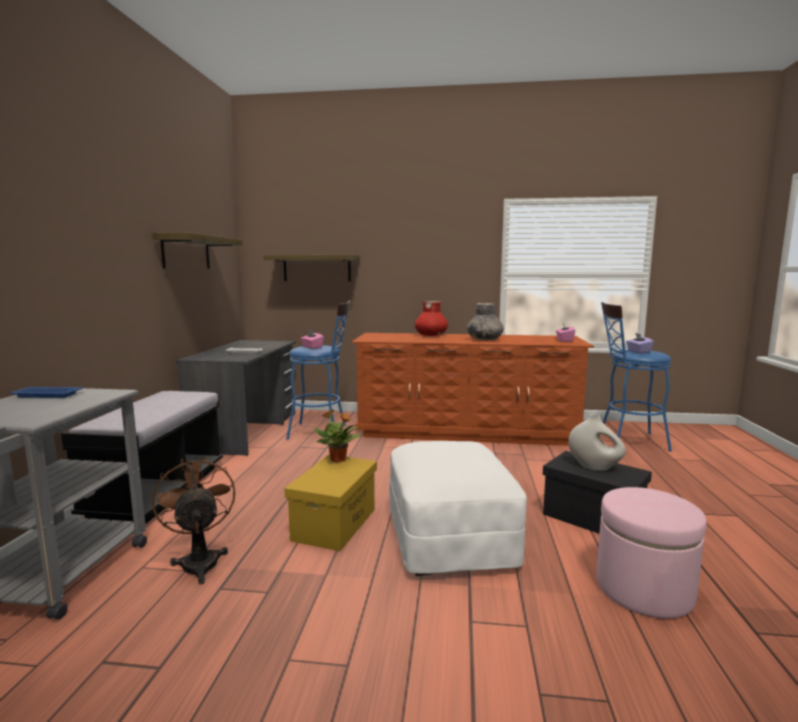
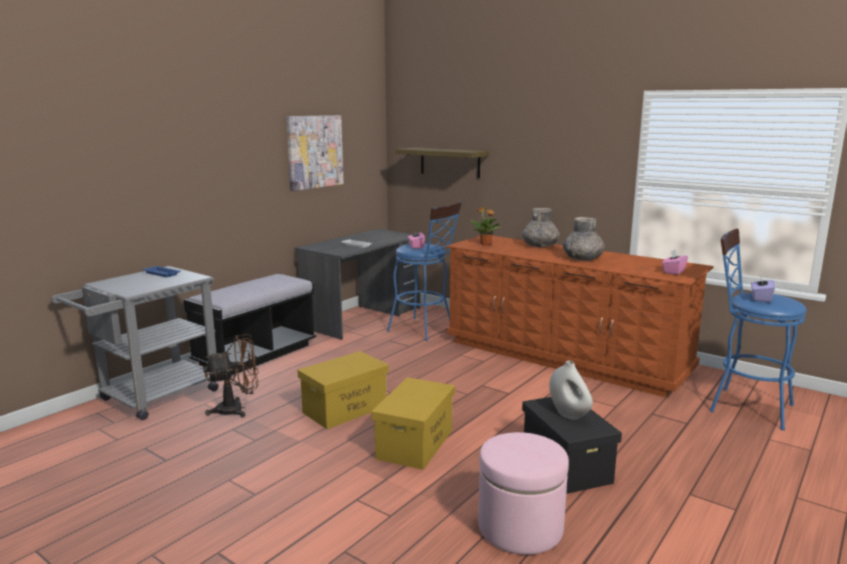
camera: 30 degrees right, 5 degrees up
shelf [152,233,243,269] -> picture [286,115,344,191]
brown fan [152,456,235,584] -> brown fan turned 60 degrees clockwise [203,334,259,417]
potted plant [314,409,361,463] -> potted plant moved to [471,207,503,245]
white ottoman [389,441,527,576] -> yellow storage box [371,377,455,470]
red vase [415,301,448,336] -> grey vase [522,208,560,247]

